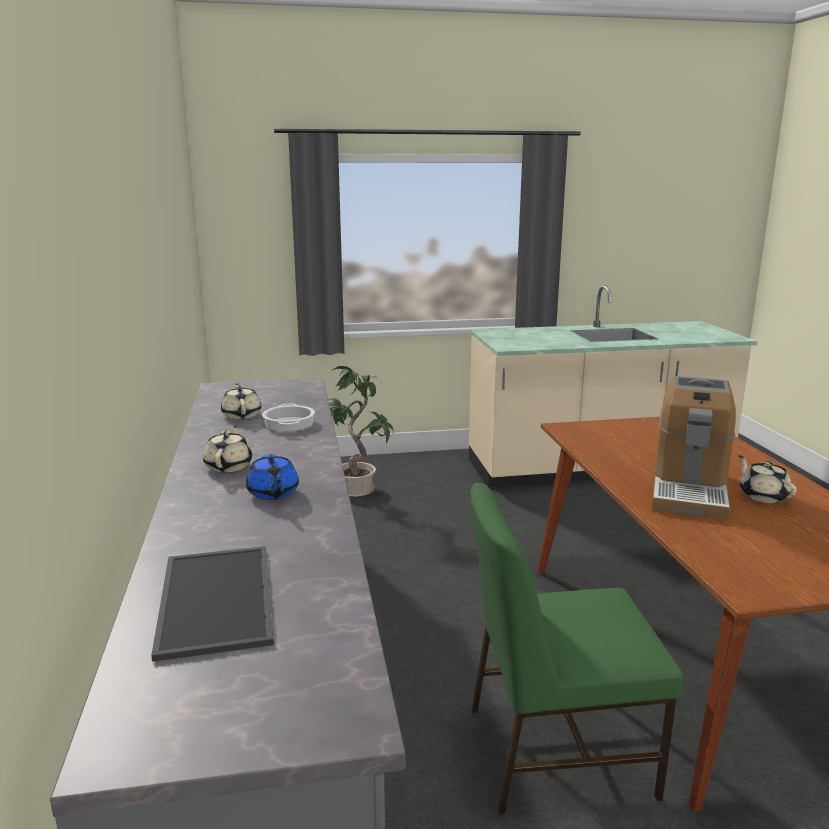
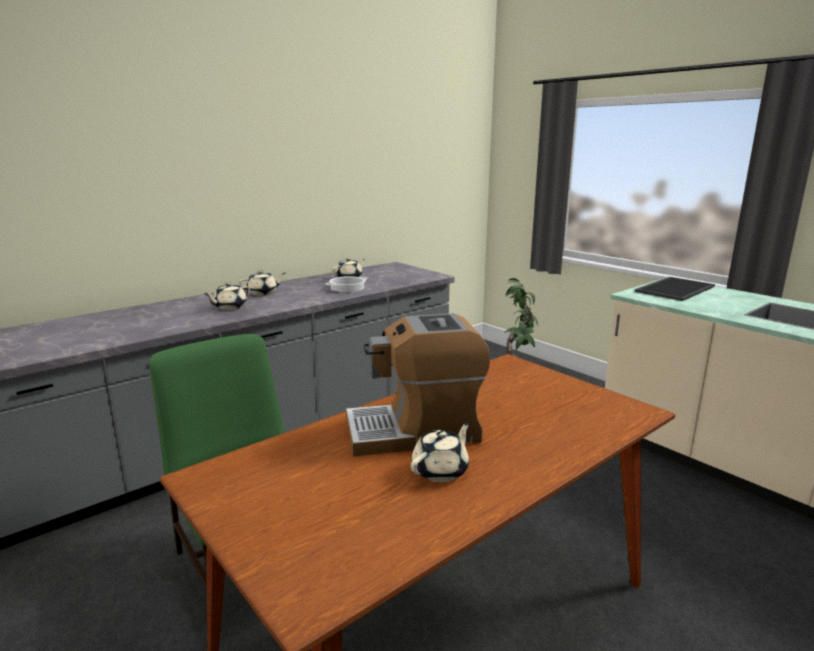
camera: 60 degrees right, 0 degrees up
tray [151,546,274,662] -> tray moved to [635,277,715,301]
blue teapot [246,454,299,500] -> beige teapot [204,282,250,310]

